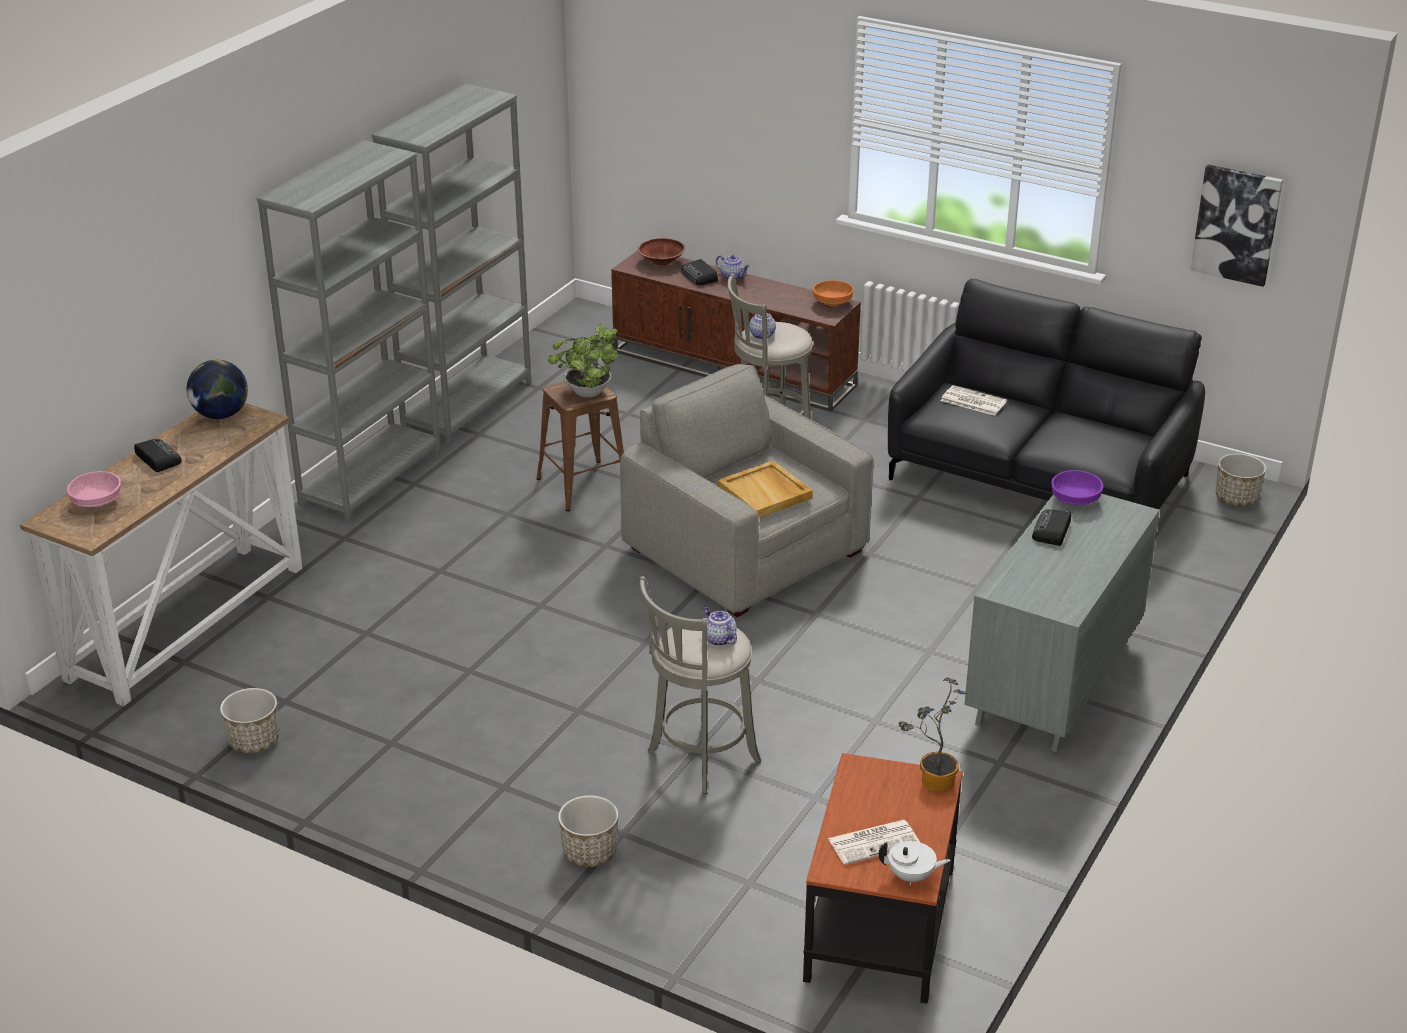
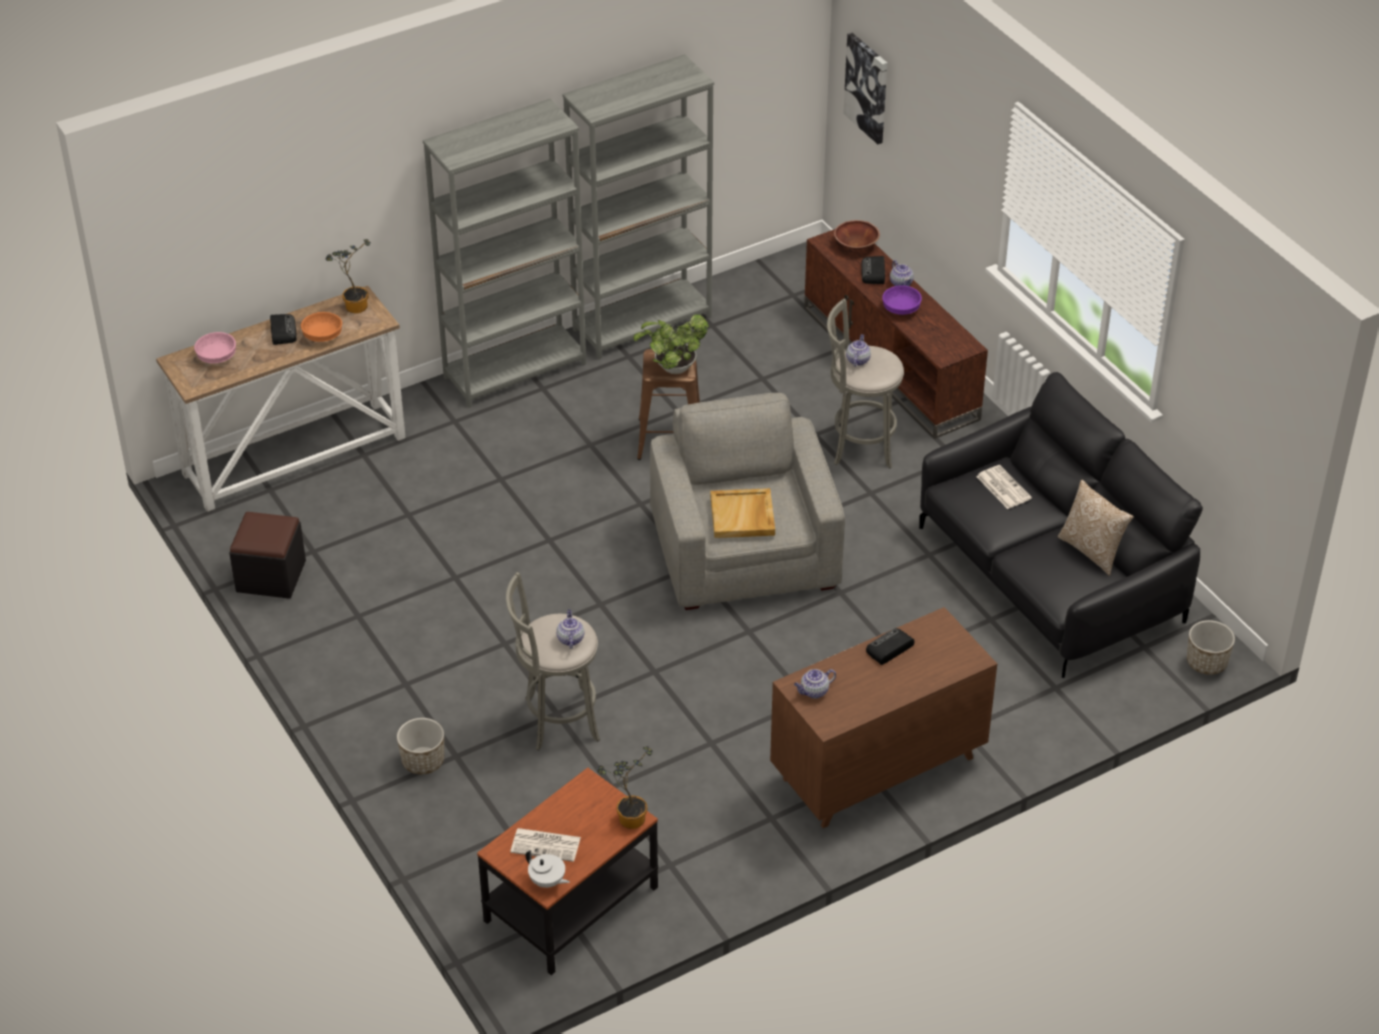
camera: 30 degrees right, 10 degrees up
globe [187,360,248,419] -> potted plant [326,239,371,313]
planter [220,688,279,754] -> black ottoman [229,512,306,599]
orange bowl [813,280,854,306] -> orange bowl moved to [301,312,342,342]
grey dresser [964,494,1159,752] -> brown dresser [770,607,997,828]
purple bowl [1051,470,1103,505] -> purple bowl moved to [882,285,922,315]
picture [1190,165,1283,287] -> picture moved to [843,33,887,144]
none -> teapot [794,669,836,699]
none -> pillow [1058,480,1134,576]

